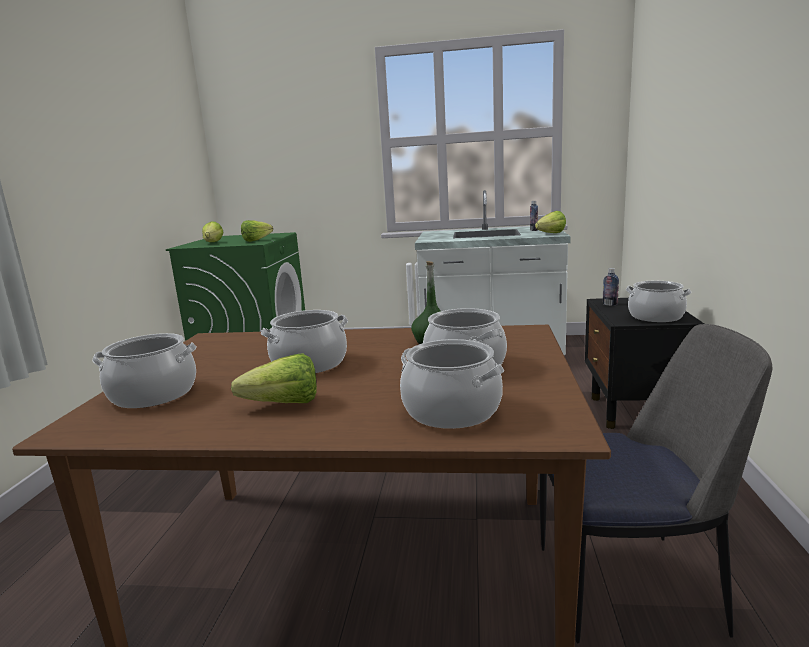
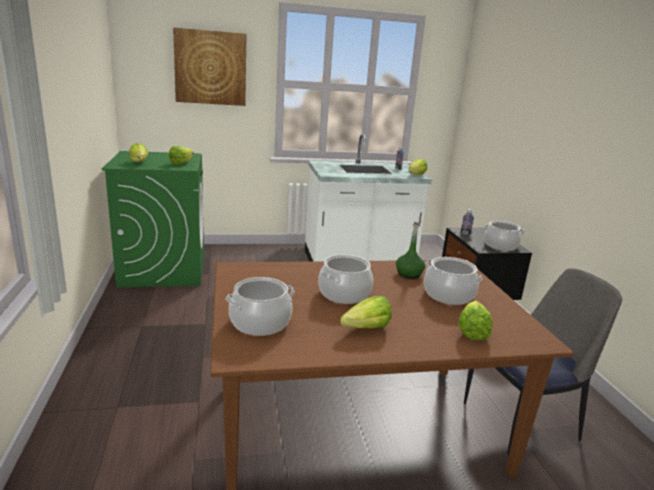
camera: 20 degrees left, 5 degrees up
cooking pot [400,339,504,429] -> lettuce [458,301,493,340]
none -> picture [173,27,246,106]

